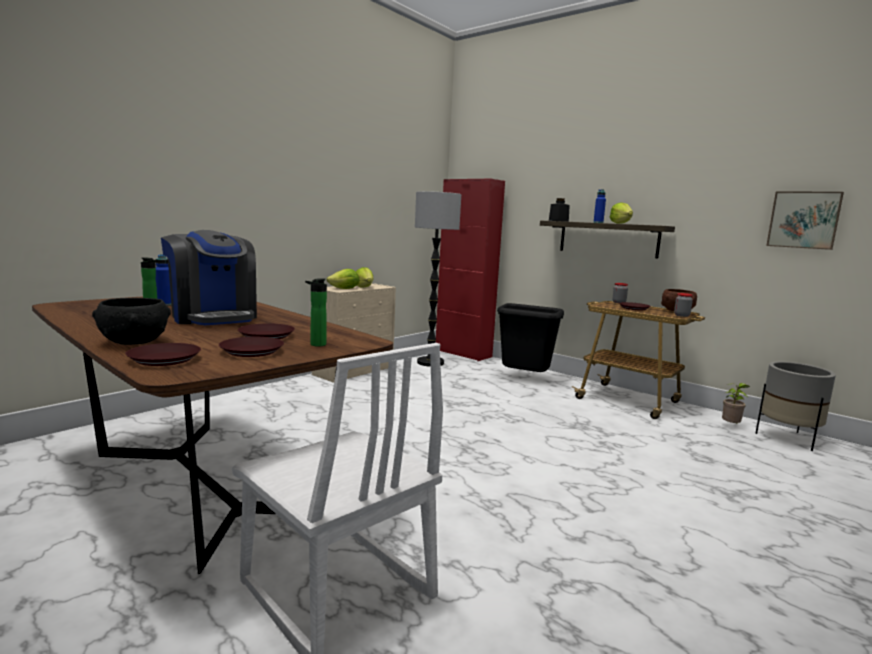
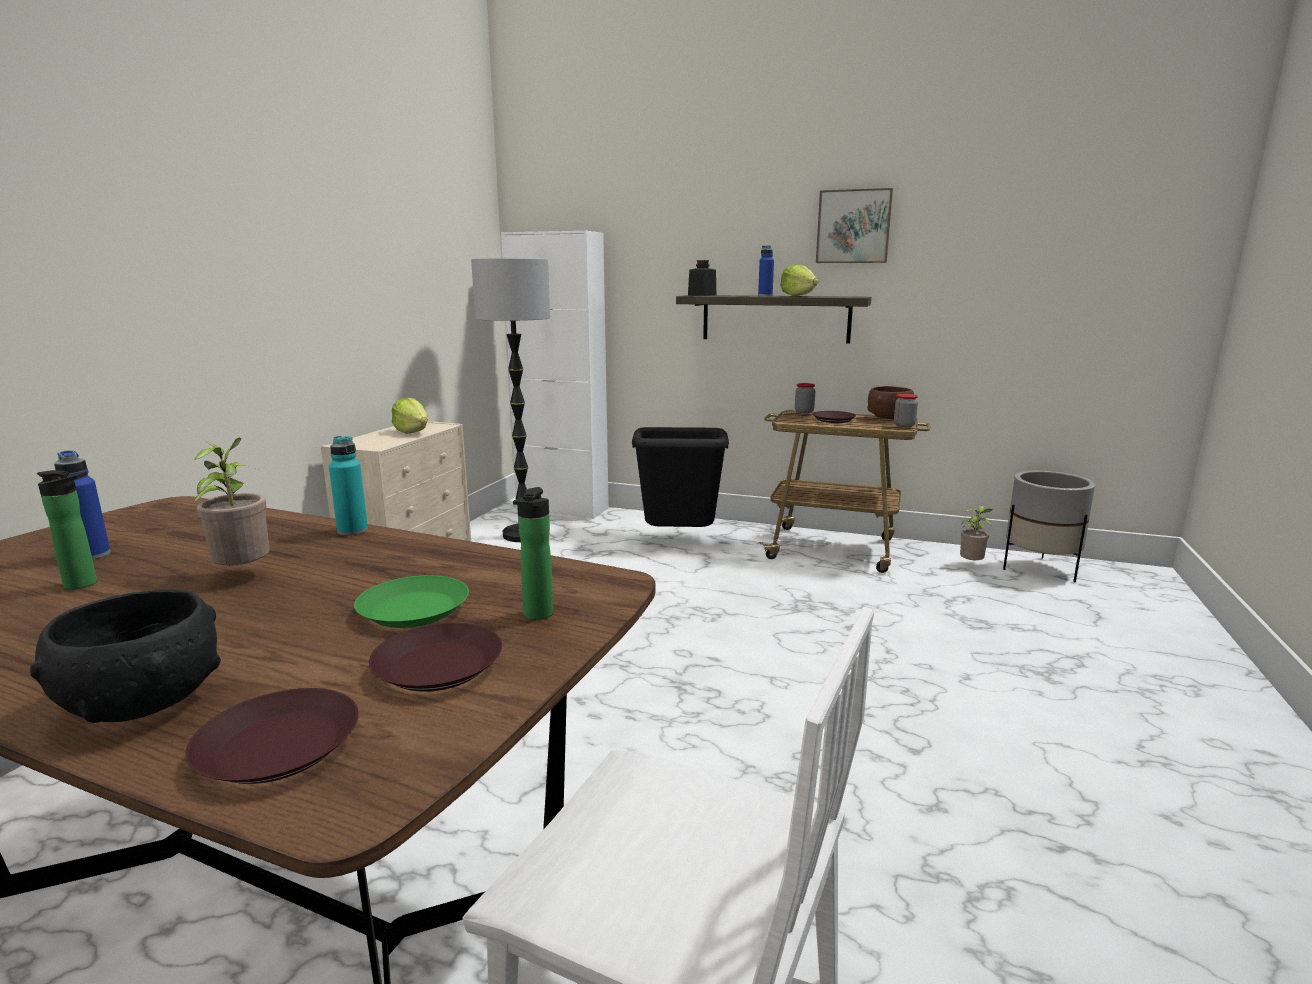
camera: 20 degrees left, 5 degrees up
coffee machine [161,230,257,325] -> potted plant [193,438,270,566]
brown plate [238,323,295,339] -> green plate [354,575,469,628]
lettuce [327,269,359,289] -> none
red cabinet [435,178,505,361] -> white cabinet [501,231,609,519]
picture [766,192,844,250] -> picture moved to [816,188,893,263]
none -> turquoise bottle [329,436,368,535]

